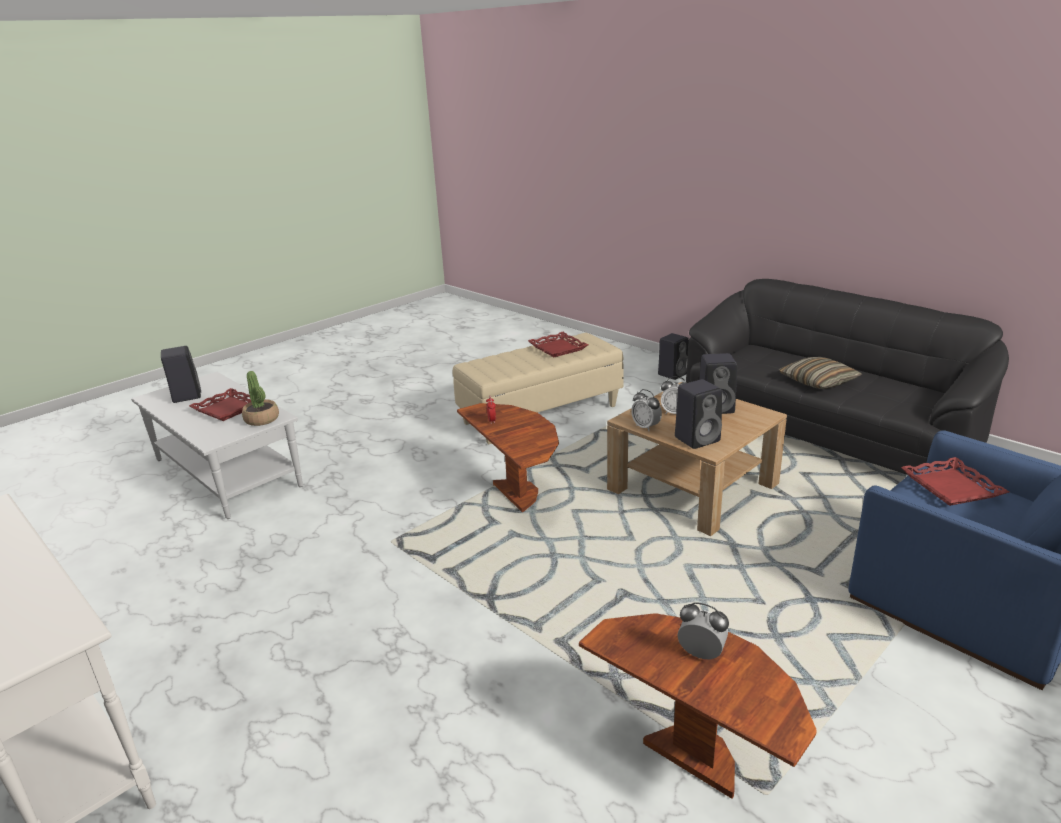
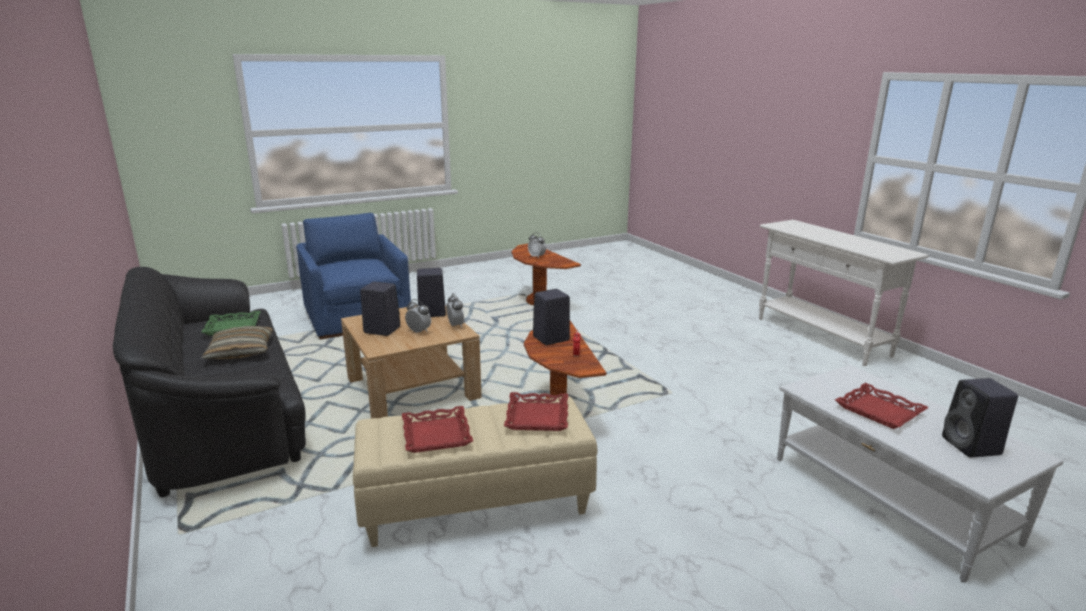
camera: 165 degrees left, 5 degrees down
potted plant [242,371,279,426] -> none
black speaker [658,333,689,380] -> black speaker moved to [533,289,570,345]
red tray [901,457,1009,506] -> red tray moved to [504,392,568,431]
none -> green tray [201,311,261,336]

